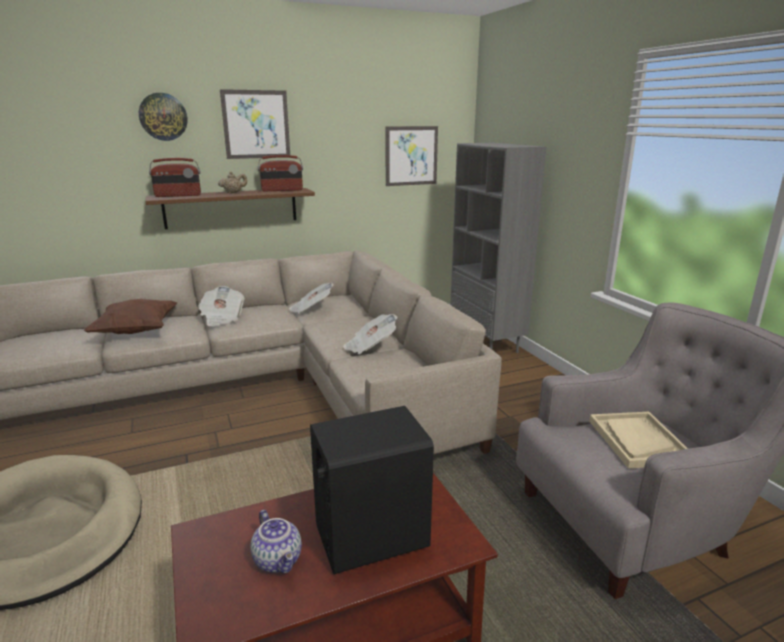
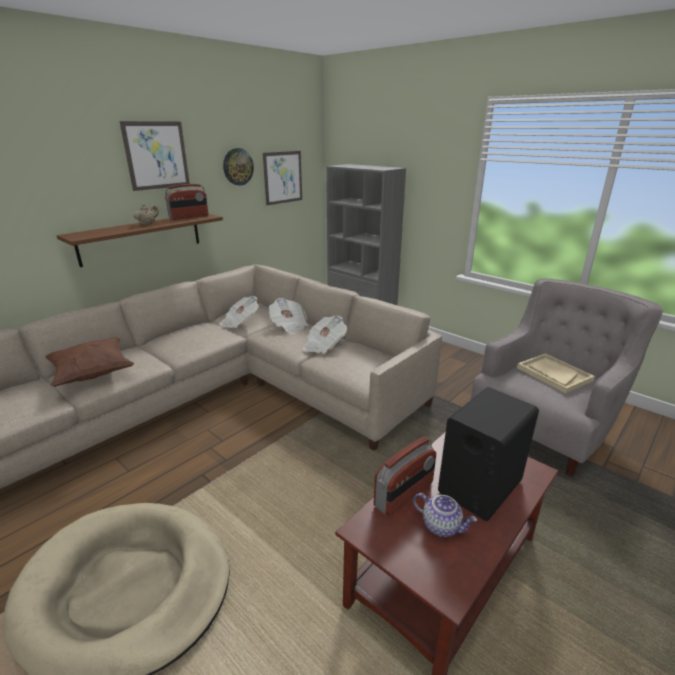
camera: 25 degrees left, 5 degrees up
wall clock [139,93,187,141] -> wall clock moved to [223,148,254,186]
radio [149,158,201,197] -> radio moved to [374,436,436,517]
newspaper [198,286,245,327] -> newspaper moved to [269,298,309,334]

